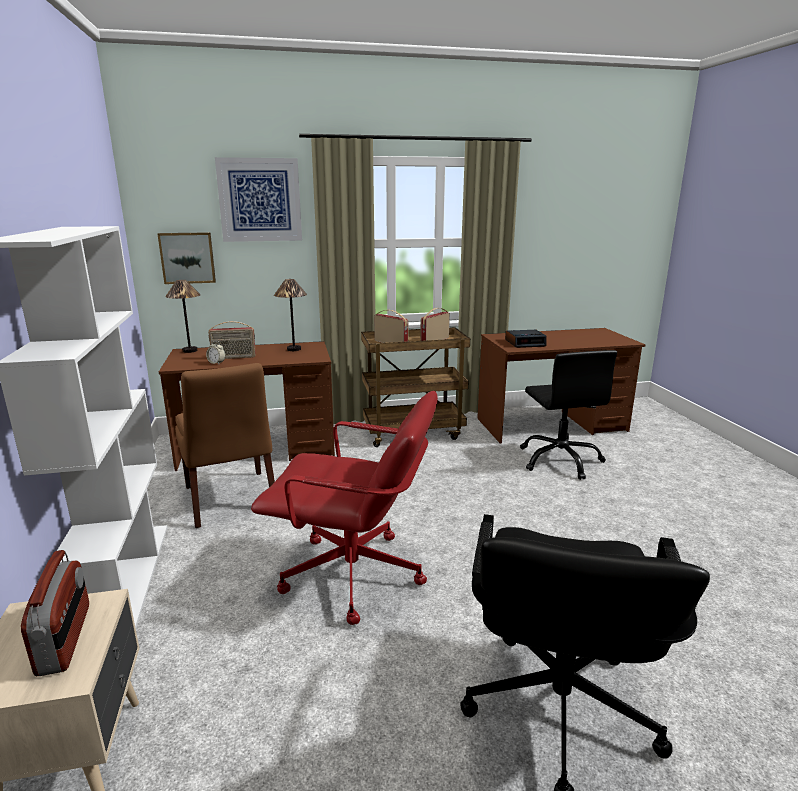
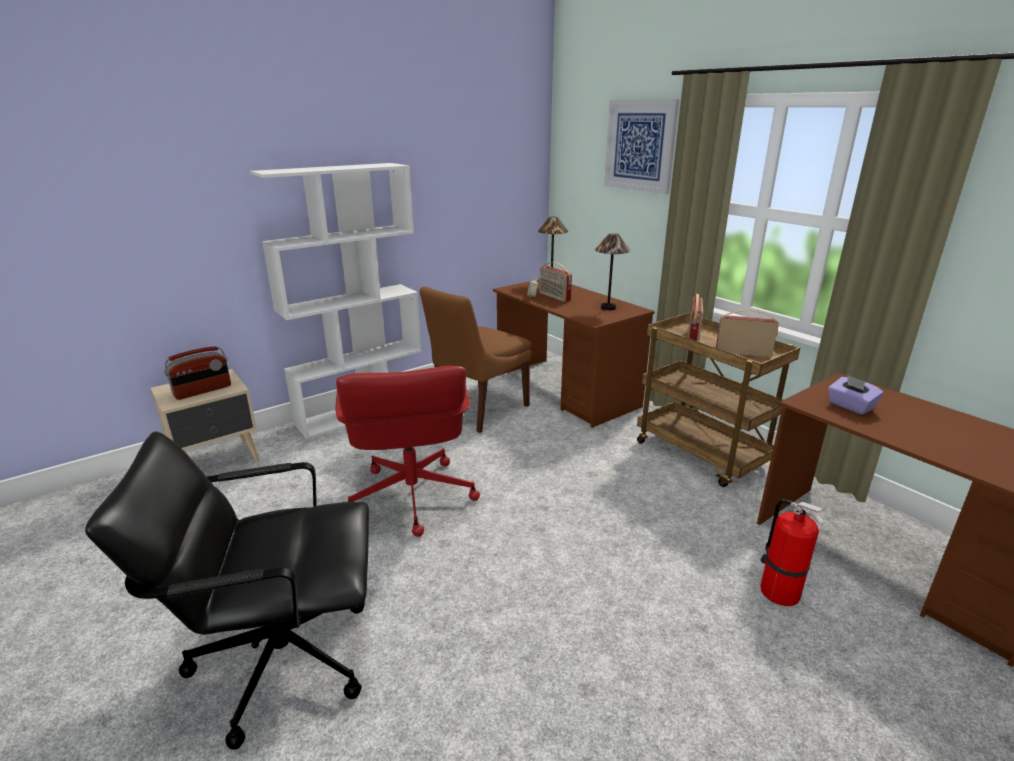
camera: 65 degrees right, 5 degrees up
picture [158,232,216,284] -> none
alarm clock [505,330,546,348] -> purple tissue box [828,375,884,415]
black office chair [520,350,617,480] -> fire extinguisher [760,499,824,606]

